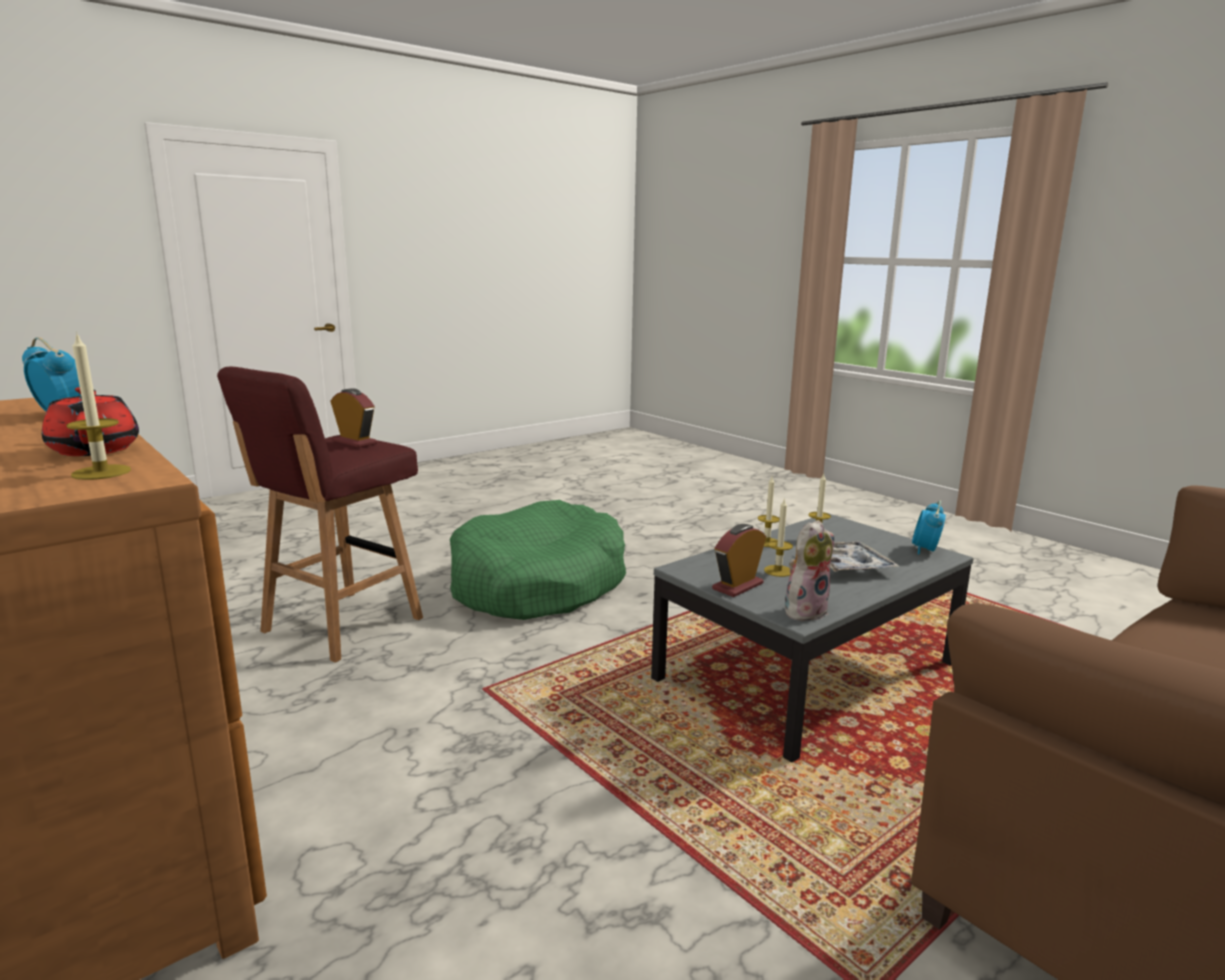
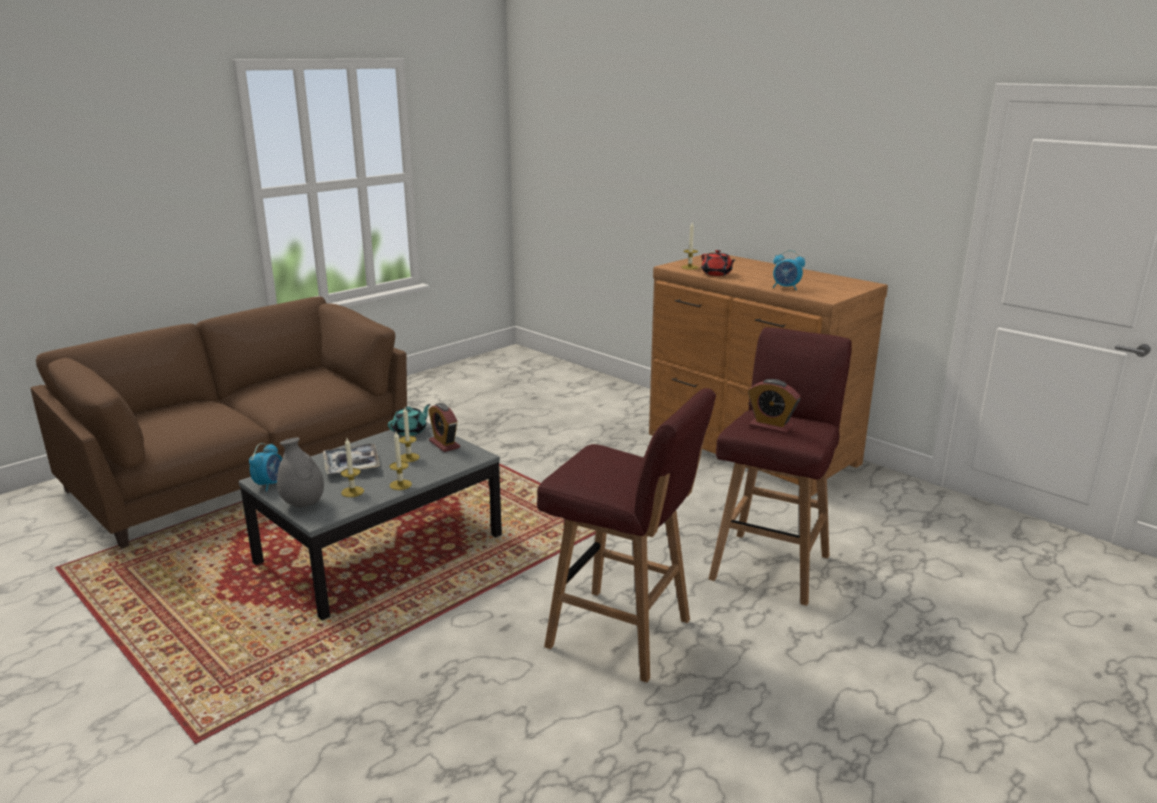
camera: 175 degrees right, 5 degrees up
green dog bed [450,500,626,620] -> red stool [537,388,716,683]
alarm clock [712,524,766,597] -> alarm clock turned 105 degrees clockwise [428,403,460,452]
plush toy [785,520,834,621] -> turquoise teapot [388,404,431,436]
none -> grey vase [277,438,324,507]

